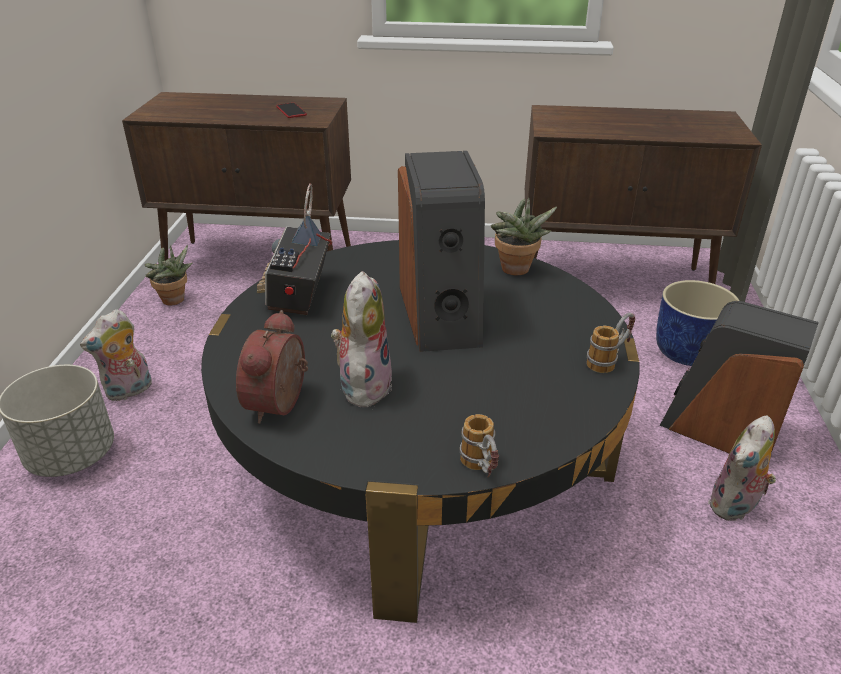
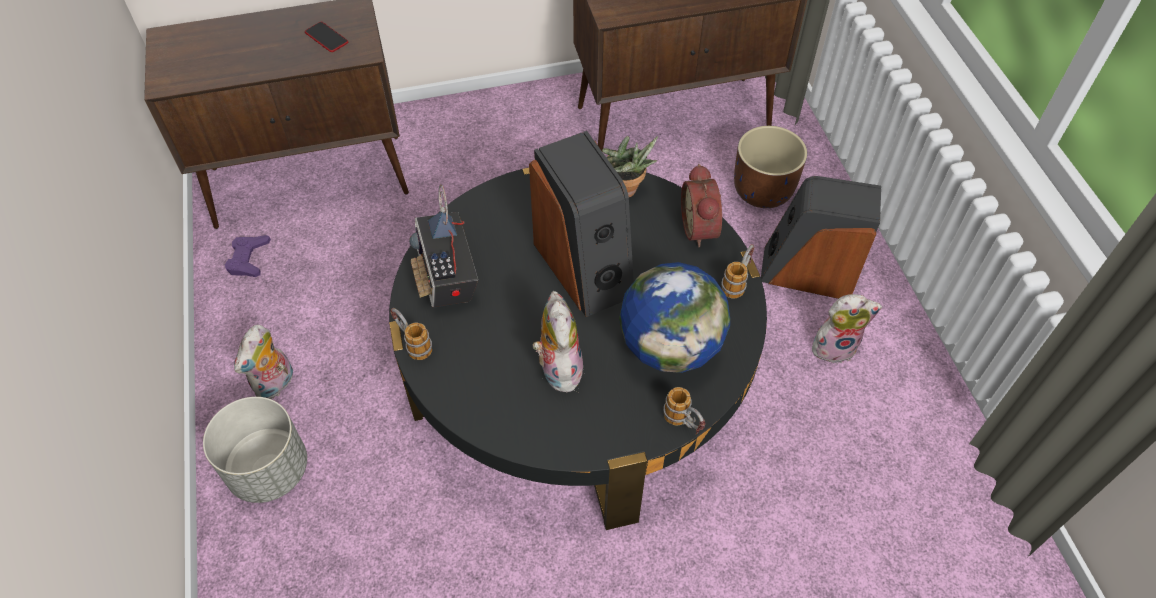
camera: 20 degrees left, 20 degrees up
potted plant [145,245,192,305] -> purple game controller [225,235,271,277]
alarm clock [236,310,308,424] -> alarm clock moved to [681,164,722,248]
blue planter [656,280,739,366] -> brown planter [734,126,807,208]
plush toy [708,415,776,522] -> plush toy turned 120 degrees counterclockwise [812,294,882,364]
none -> mug [390,308,432,360]
none -> globe [619,262,730,373]

